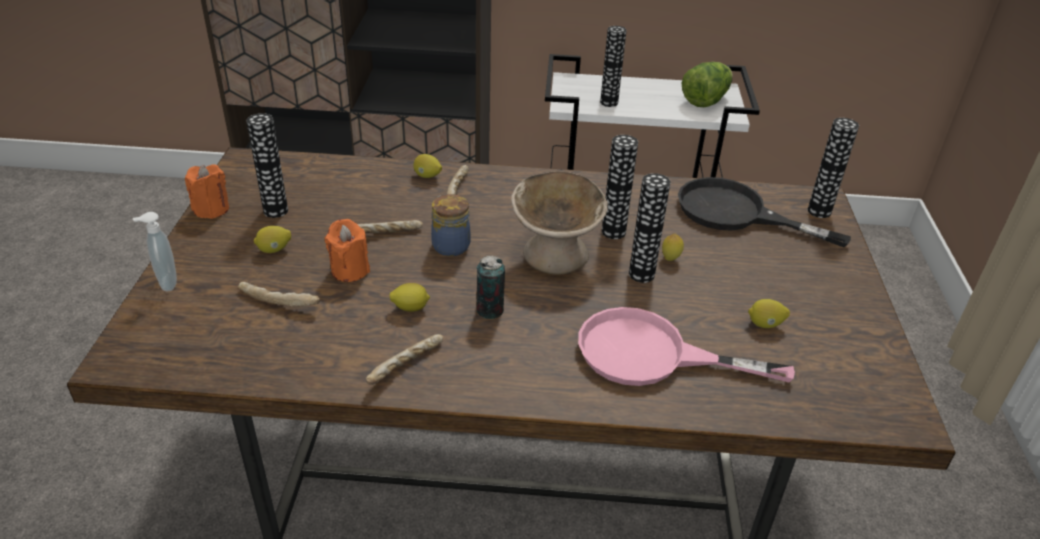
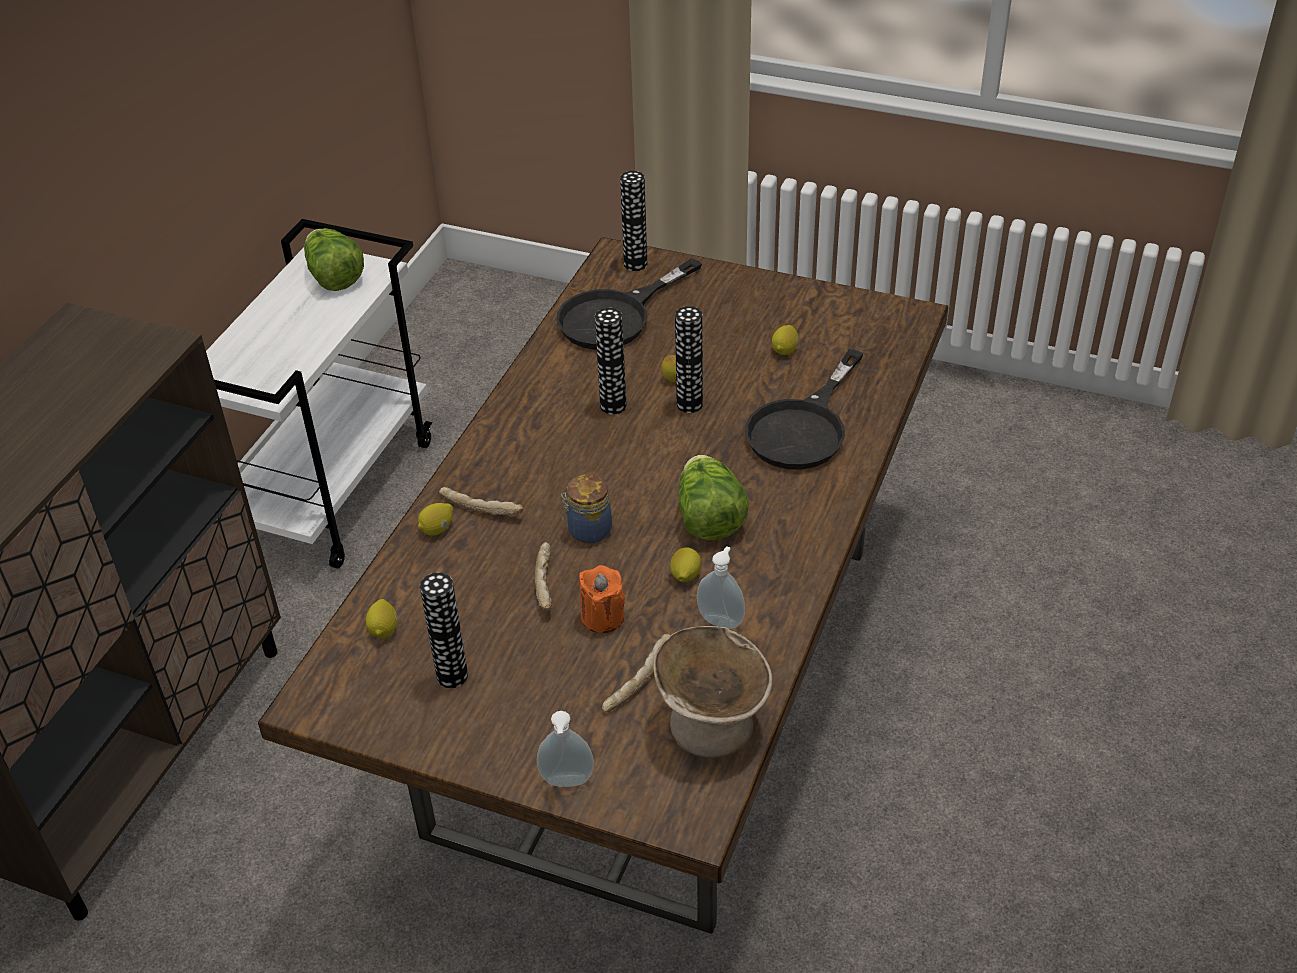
camera: 70 degrees left, 5 degrees up
orange candle [185,164,229,219] -> none
lemon [254,226,291,253] -> lemon moved to [366,599,397,638]
bread [366,334,443,385] -> none
can [477,256,505,319] -> lettuce [678,455,749,540]
beige bowl [511,171,608,275] -> beige bowl moved to [653,626,772,758]
pink frying pan [578,307,795,386] -> black frying pan [745,349,864,469]
vase [600,26,627,107] -> none
none -> soap dispenser [697,546,745,629]

